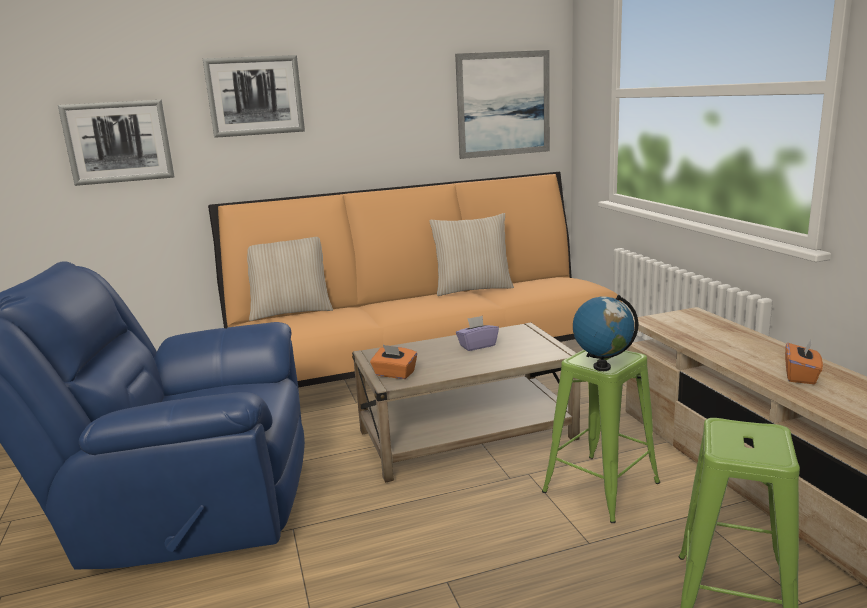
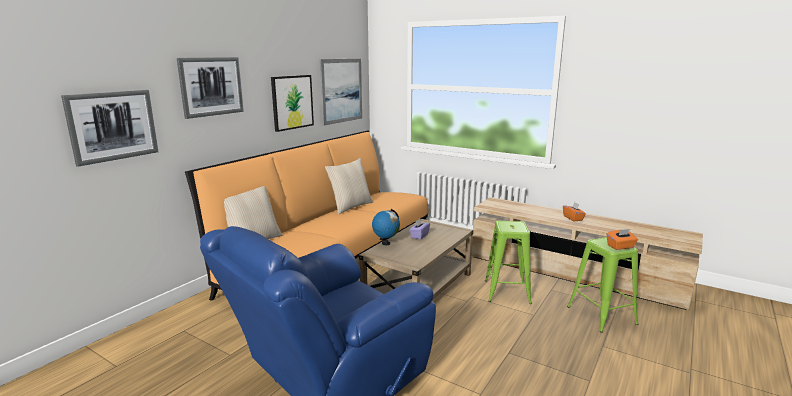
camera: 40 degrees left, 0 degrees up
orange tissue box [370,345,417,379] -> orange tissue box moved to [607,229,638,250]
globe [573,295,638,371] -> globe moved to [372,209,400,245]
none -> picture [271,75,314,132]

